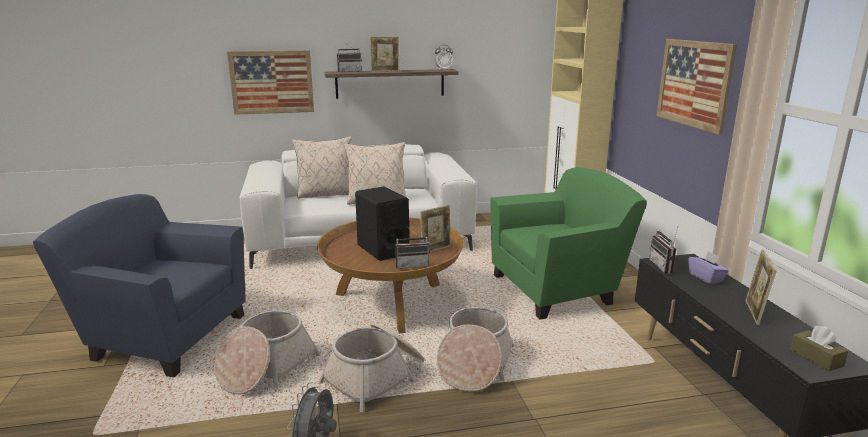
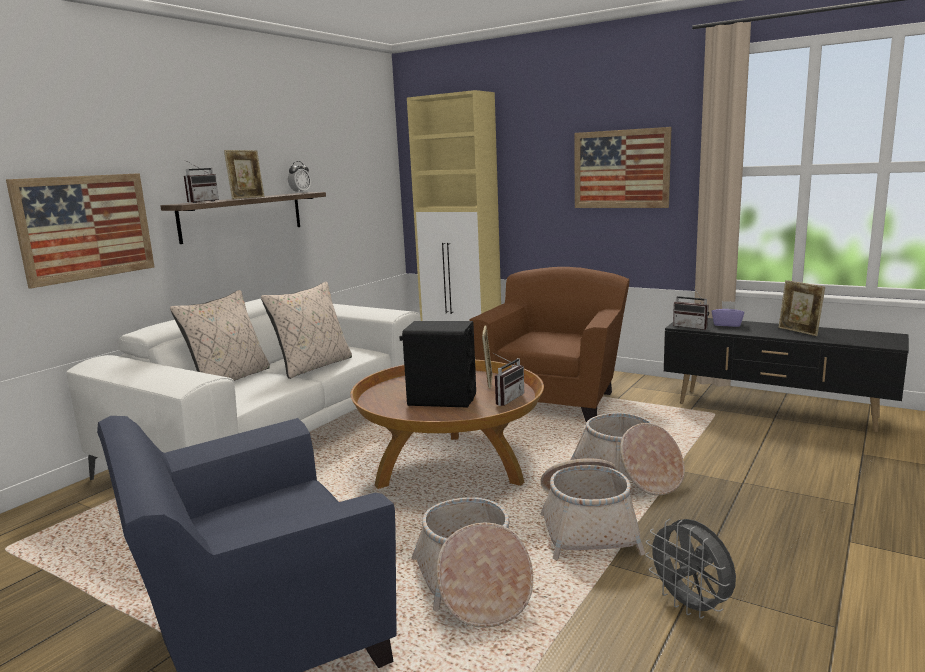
camera: 45 degrees left, 5 degrees down
green armchair [491,167,647,319] -> brown armchair [470,267,630,422]
brown tissue box [790,325,848,372] -> none

